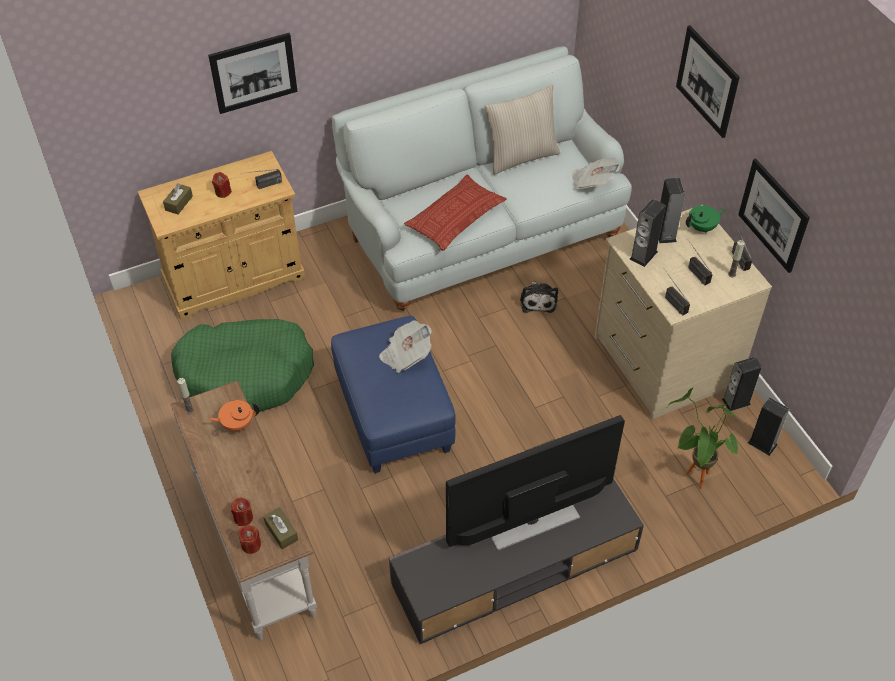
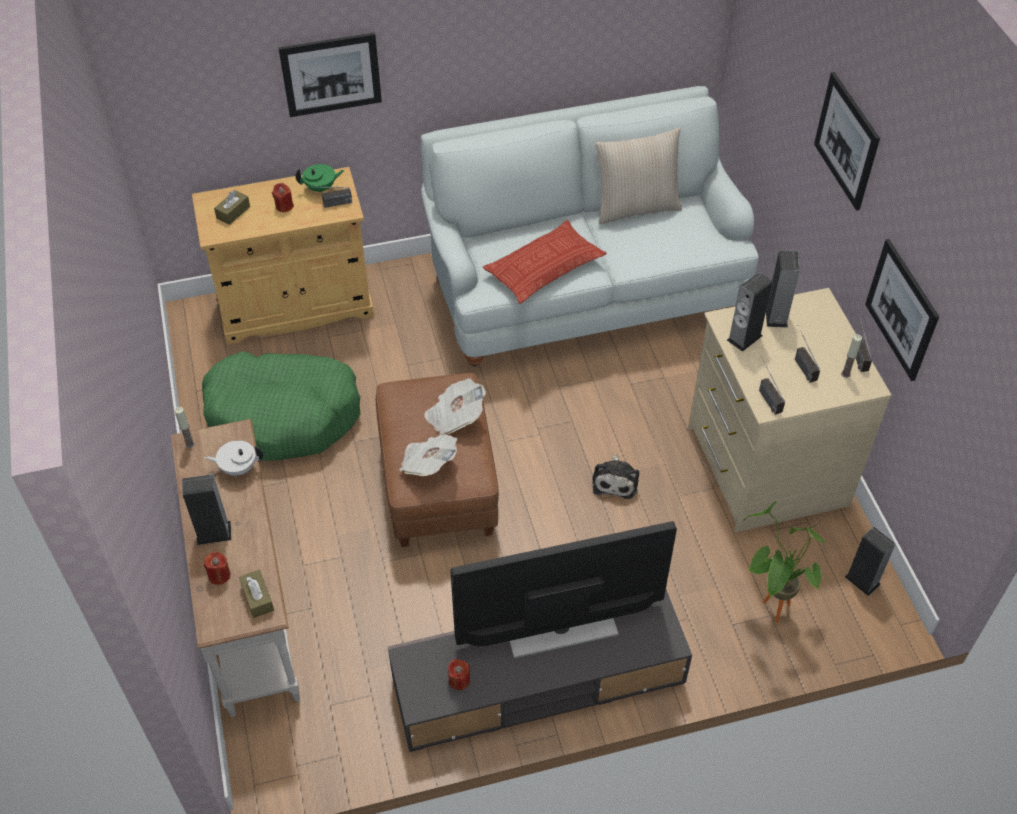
camera: 10 degrees right, 0 degrees up
orange teapot [209,400,259,431] -> white teapot [204,440,263,476]
red candle [238,525,261,554] -> red candle moved to [448,659,470,690]
blue ottoman [331,316,456,473] -> brown ottoman [376,373,499,547]
plush toy [520,281,558,313] -> plush toy moved to [592,454,639,499]
newspaper [572,158,620,189] -> newspaper moved to [399,434,457,476]
green teapot [686,205,725,233] -> green teapot moved to [295,164,344,194]
speaker [722,357,762,411] -> speaker moved to [182,474,231,545]

